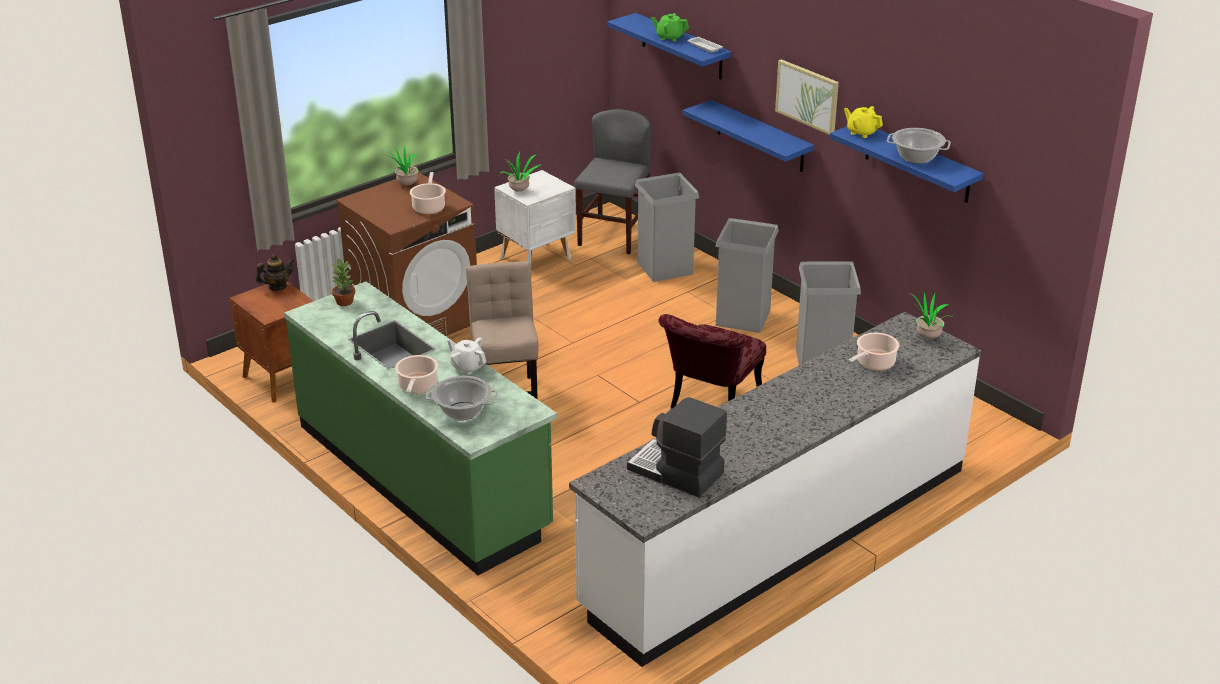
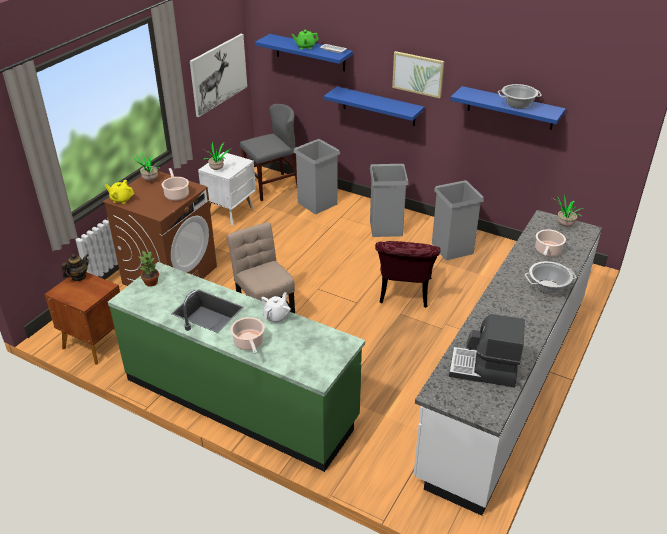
camera: 20 degrees left, 5 degrees up
cooking pot [426,376,498,421] -> cooking pot moved to [525,261,577,294]
white teapot [447,338,486,375] -> white teapot turned 105 degrees clockwise [261,292,291,324]
grey chair [574,109,651,254] -> grey chair turned 60 degrees clockwise [240,104,297,201]
yellow teapot [844,106,883,138] -> yellow teapot moved to [105,180,134,204]
none -> picture [190,34,247,117]

